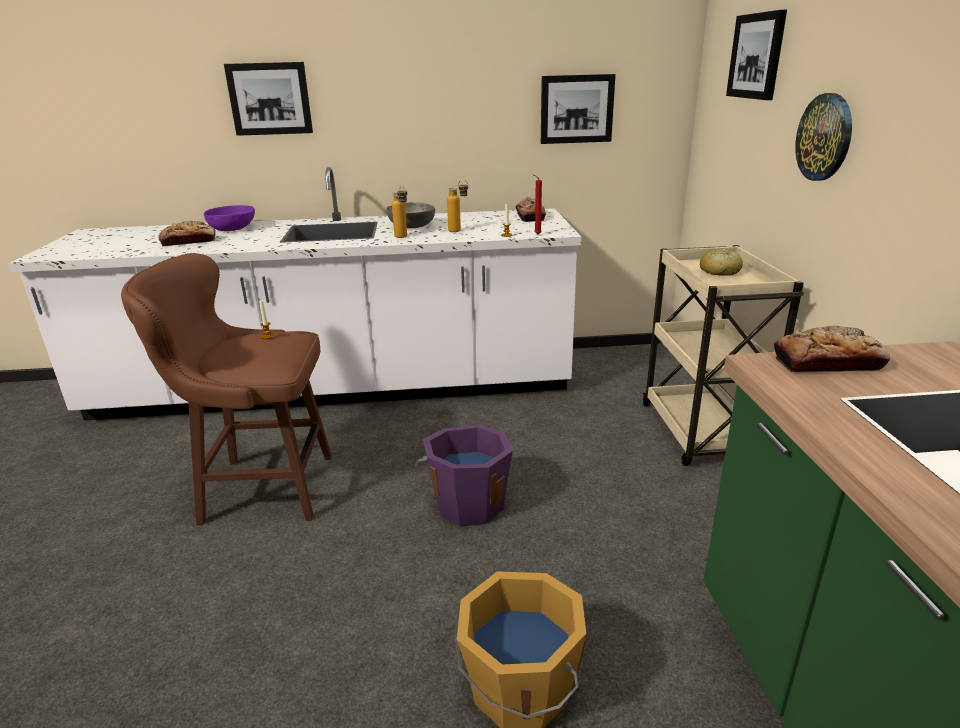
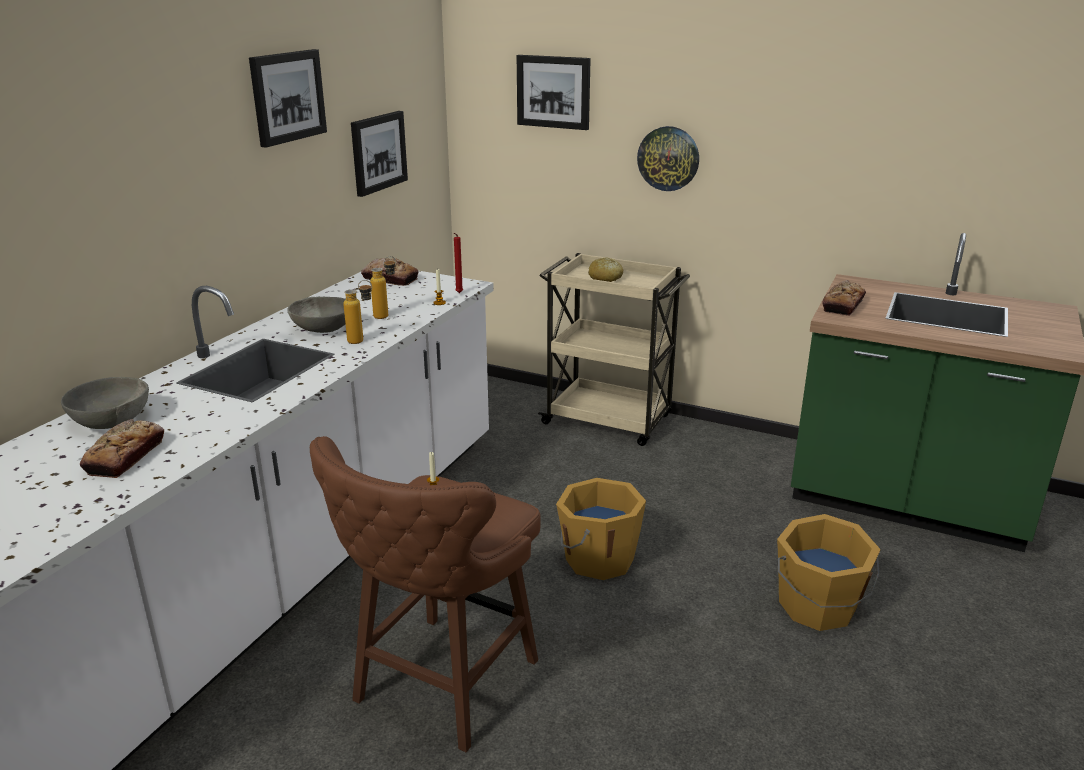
camera: 60 degrees left, 0 degrees up
purple bowl [204,205,255,231] -> grey bowl [61,377,149,429]
picture [224,62,313,136] -> picture moved to [249,49,327,148]
purple bucket [415,424,517,527] -> orange bucket [556,478,646,580]

